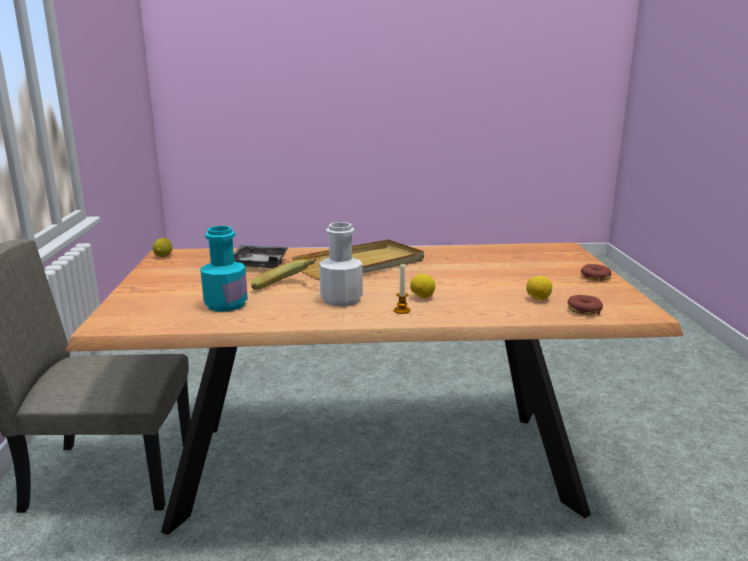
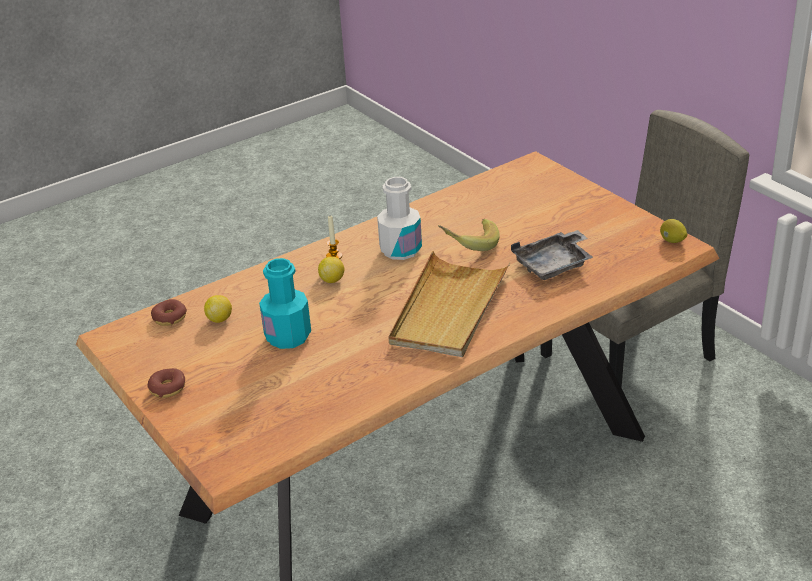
camera: 150 degrees right, 15 degrees up
turquoise bottle [200,226,248,312] -> turquoise bottle moved to [259,258,311,349]

